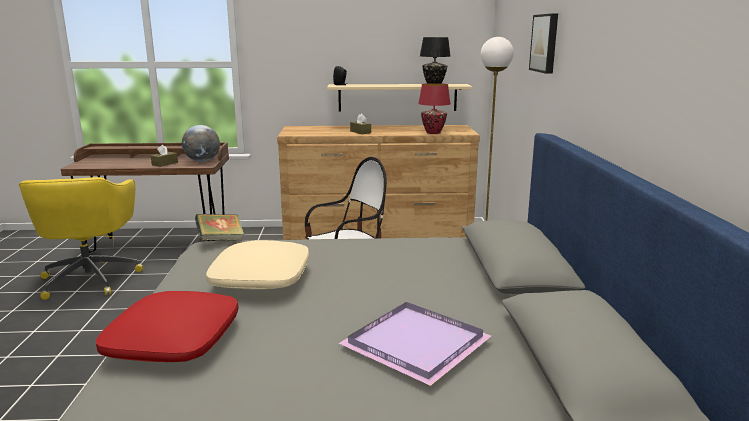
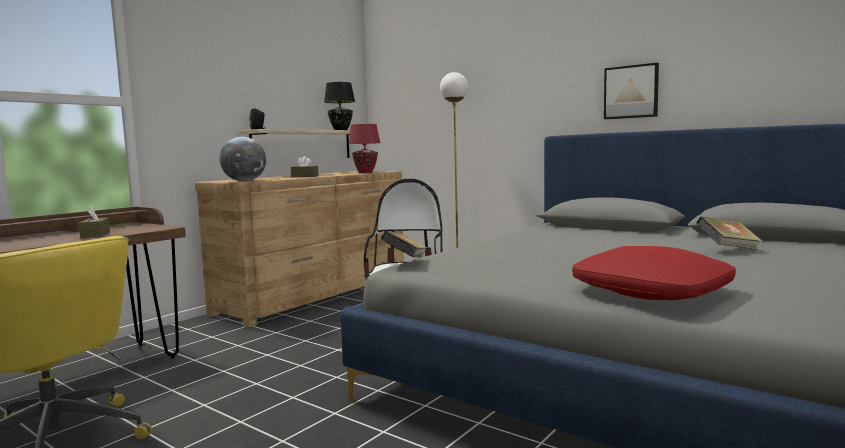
camera: 50 degrees left, 10 degrees down
globe [182,125,220,162] -> globe moved to [219,137,266,182]
beige pillow [206,240,309,289] -> none
purple tray [339,302,491,386] -> book [696,217,762,250]
picture [529,14,558,74] -> picture moved to [604,63,659,119]

